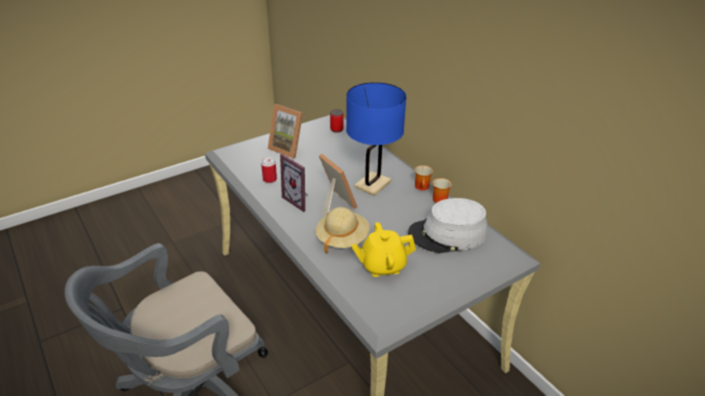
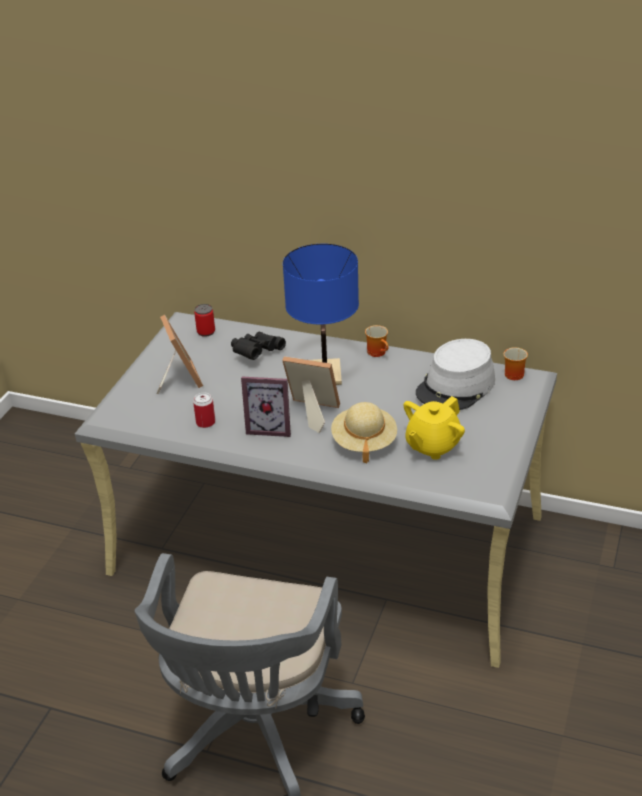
camera: 35 degrees left, 0 degrees up
picture frame [268,104,303,159] -> picture frame turned 105 degrees counterclockwise [156,315,203,394]
mug [433,178,452,203] -> mug moved to [504,348,528,380]
none -> black binoculars [231,332,286,360]

